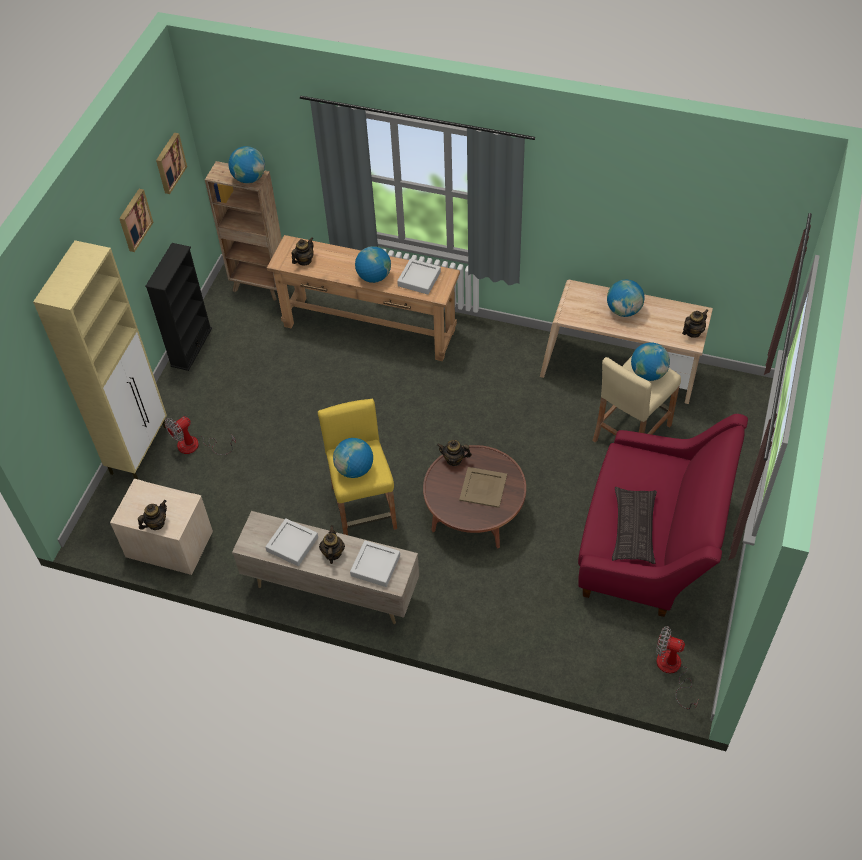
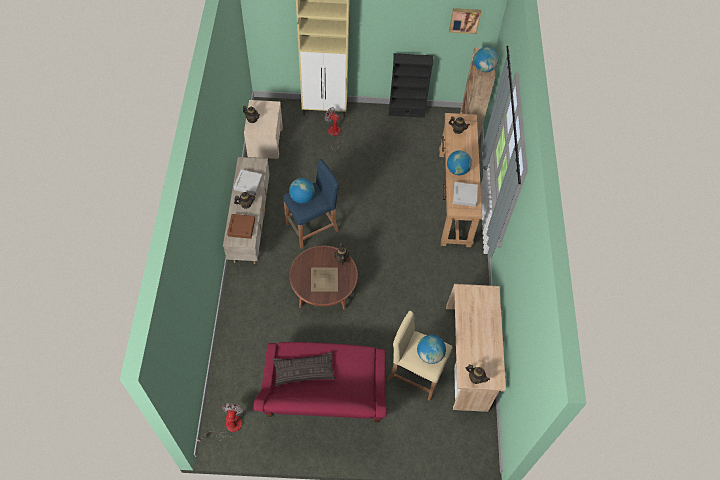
camera: 70 degrees right, 5 degrees up
picture [119,189,153,252] -> none
yellow stool [318,399,397,535] -> blue stool [283,159,339,249]
grey tray [350,541,400,587] -> brown tray [227,214,255,239]
globe [607,279,644,317] -> none

